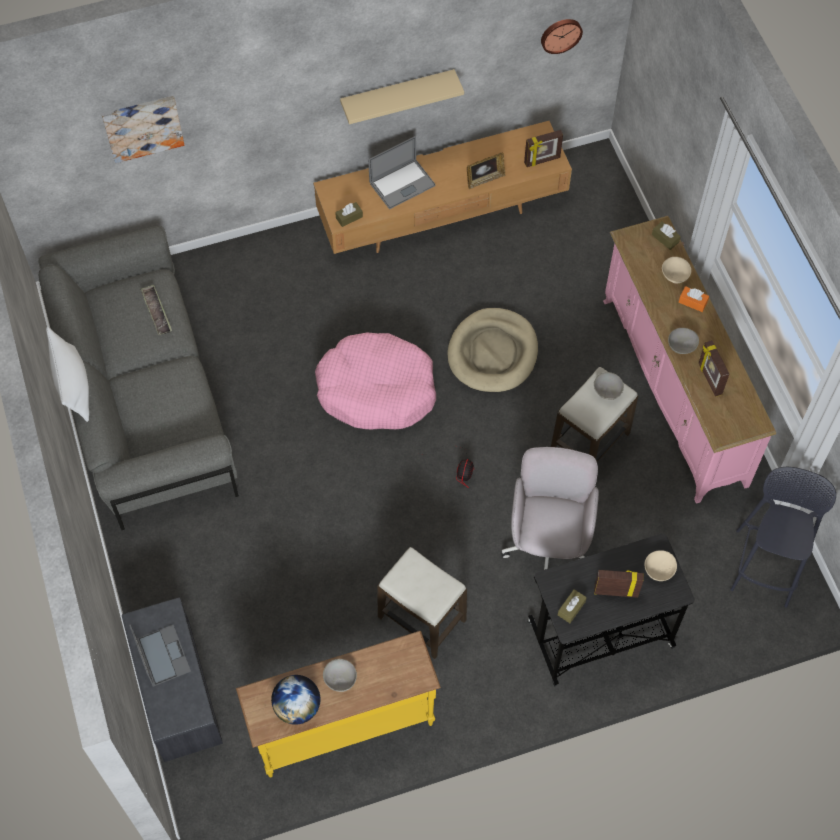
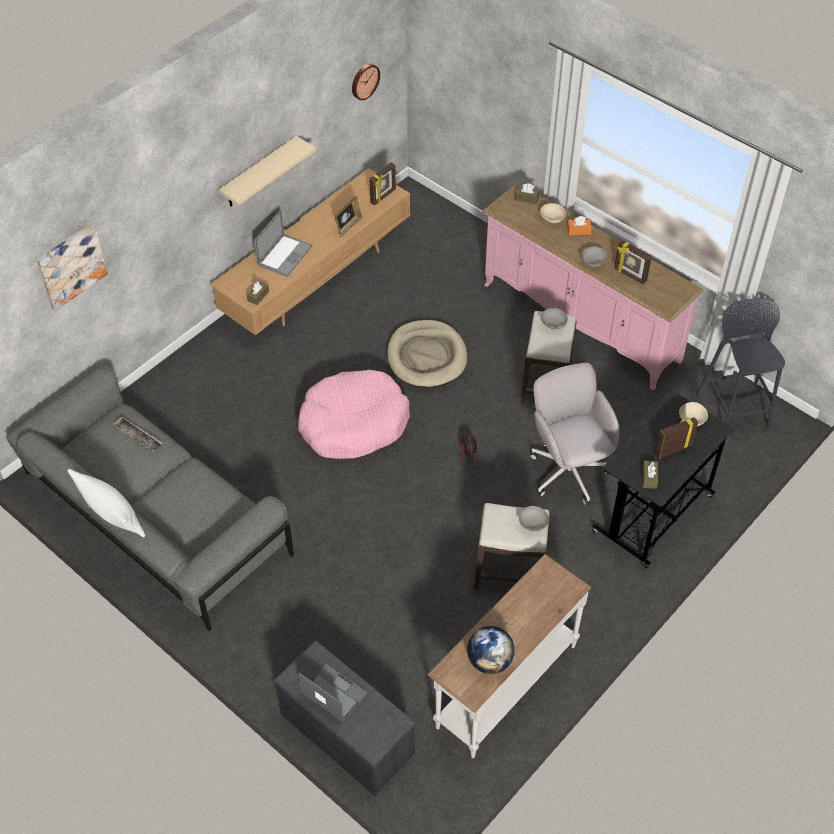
camera: 30 degrees left, 10 degrees down
yellow console table [236,631,441,778] -> white console table [427,554,592,758]
grey bowl [323,659,357,692] -> grey bowl moved to [519,506,549,532]

